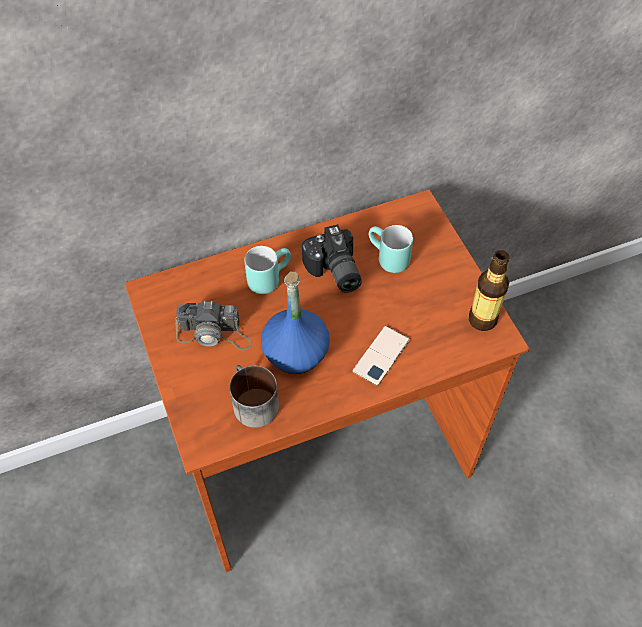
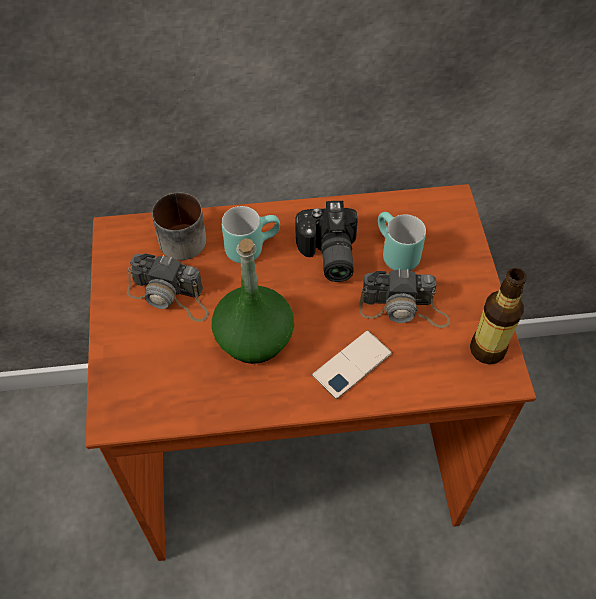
camera: 15 degrees right, 0 degrees up
mug [230,365,279,428] -> mug moved to [152,192,207,260]
blue bottle [261,272,330,374] -> green bottle [212,238,294,364]
none -> camera [359,268,450,328]

